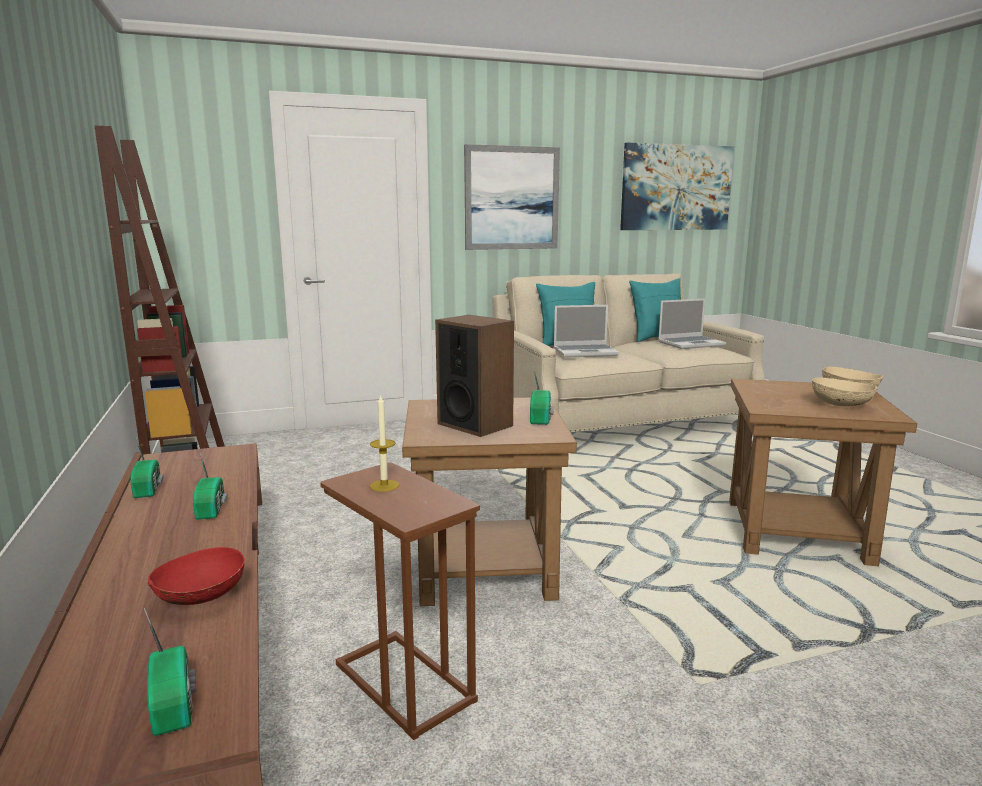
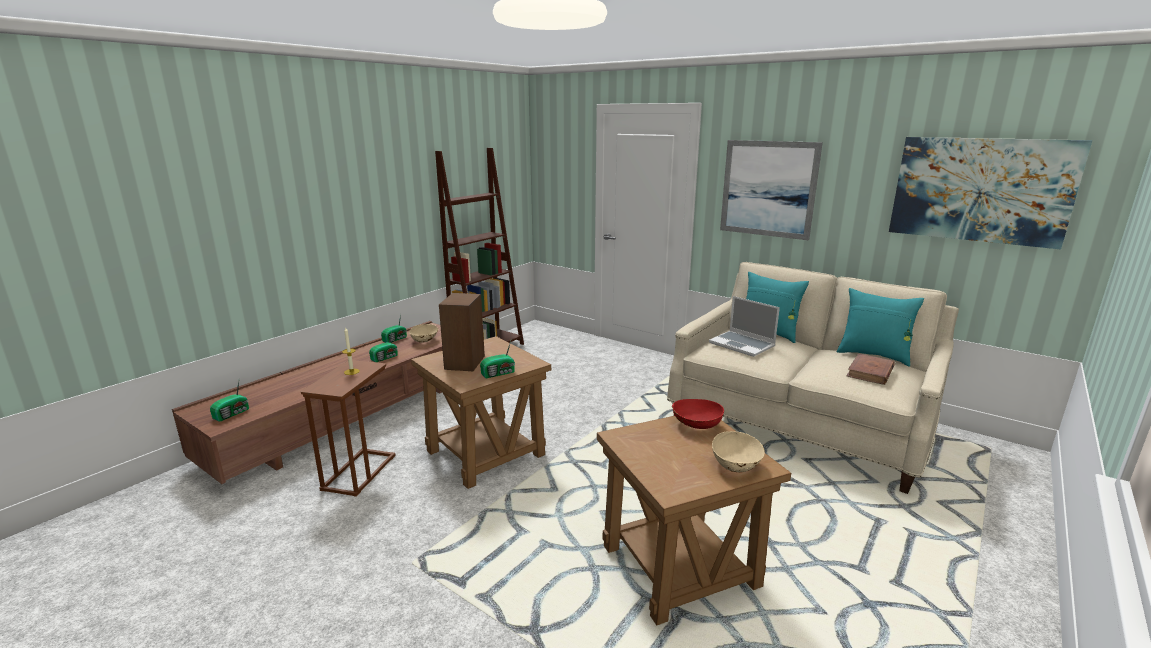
camera: 55 degrees right, 5 degrees up
red bowl [148,547,245,605] -> red bowl moved to [672,399,724,429]
laptop [658,299,726,349] -> brown book [846,353,895,385]
beige bowl [812,377,878,406] -> beige bowl moved to [409,324,438,343]

